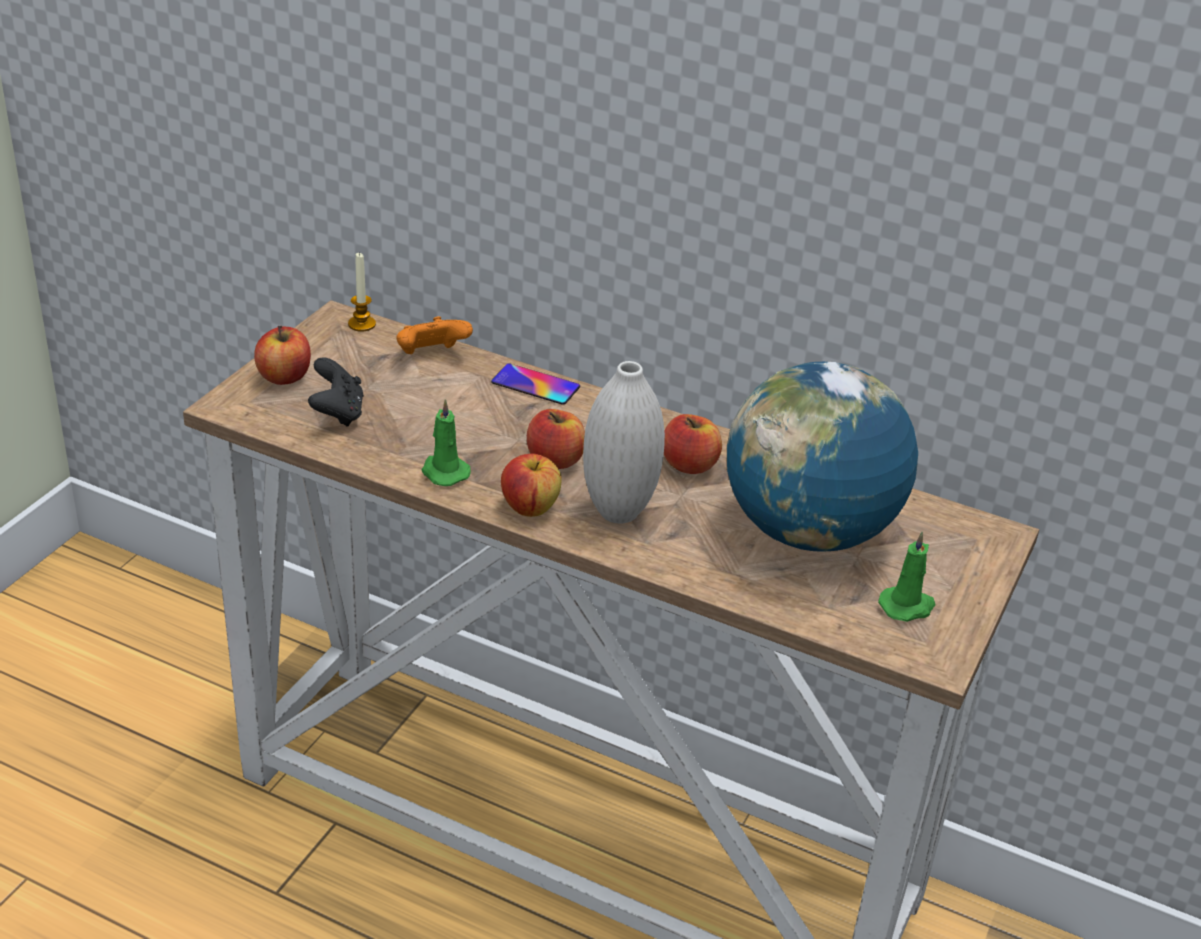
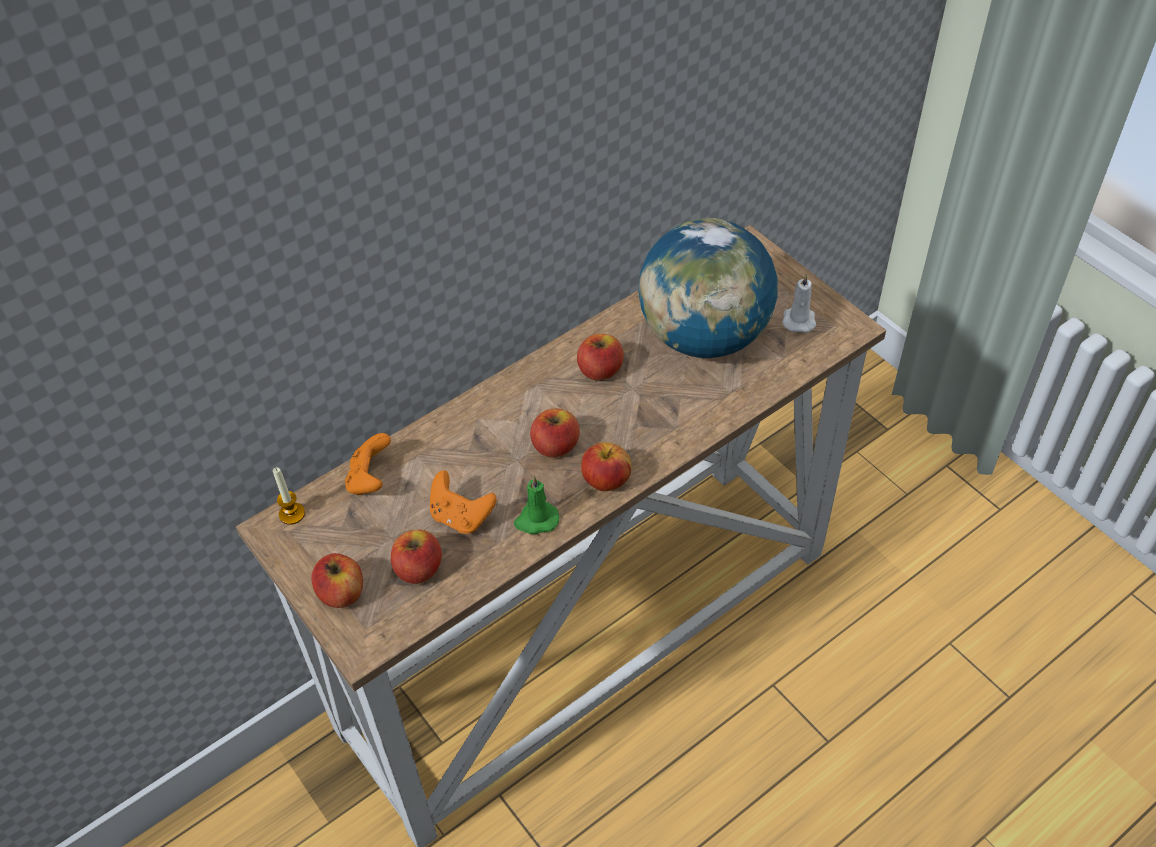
camera: 60 degrees left, 15 degrees up
black game controller [308,357,364,427] -> apple [391,529,442,584]
phone [491,363,580,405] -> none
white vase [583,361,665,524] -> none
green candle [878,531,936,622] -> white candle [782,274,816,333]
none -> orange game controller [430,470,497,534]

